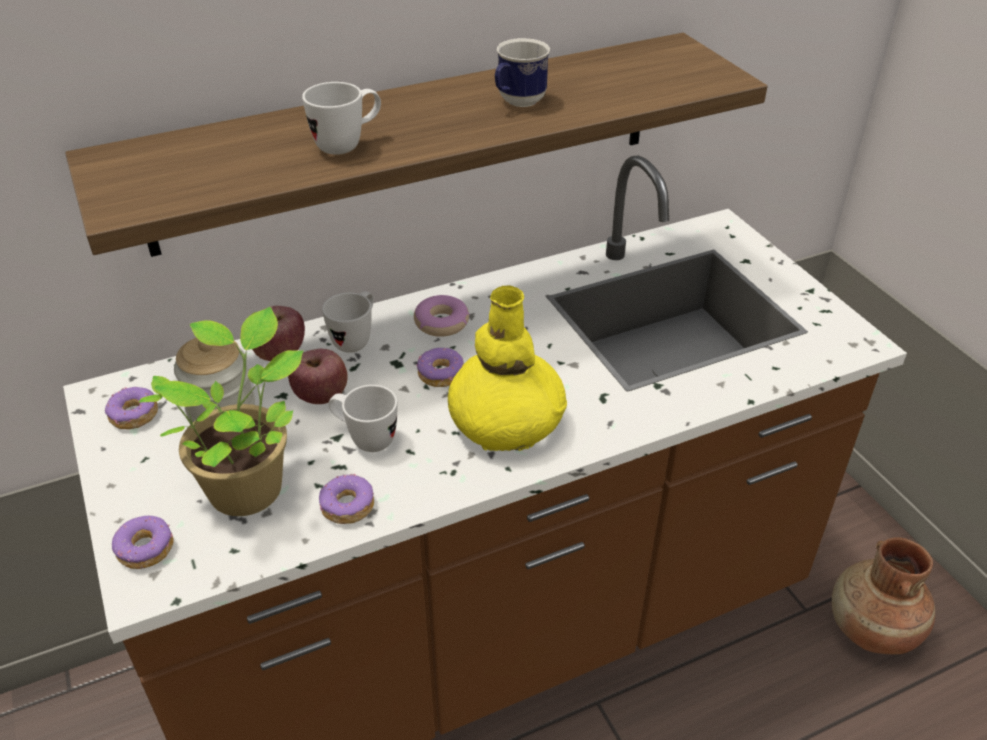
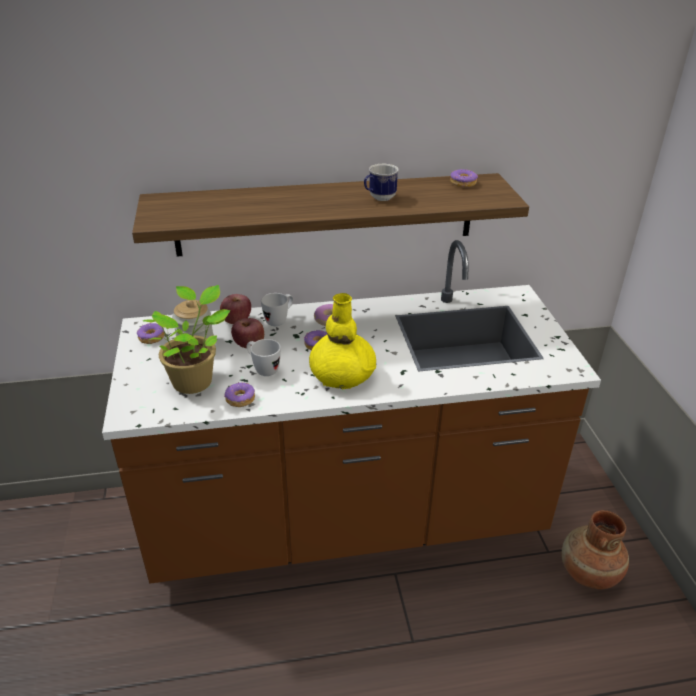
camera: 15 degrees right, 5 degrees down
donut [112,516,173,569] -> donut moved to [450,169,478,187]
white mug [302,82,381,155] -> none

